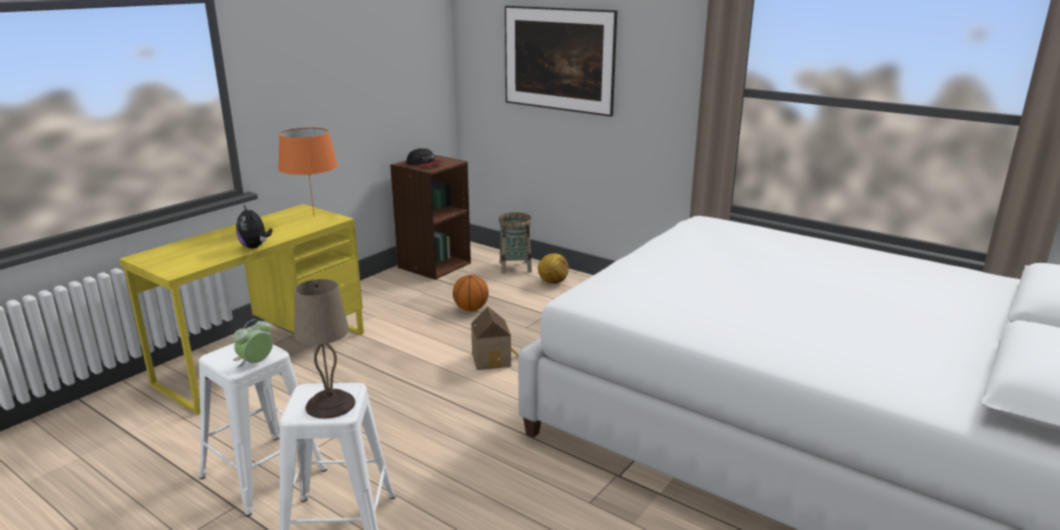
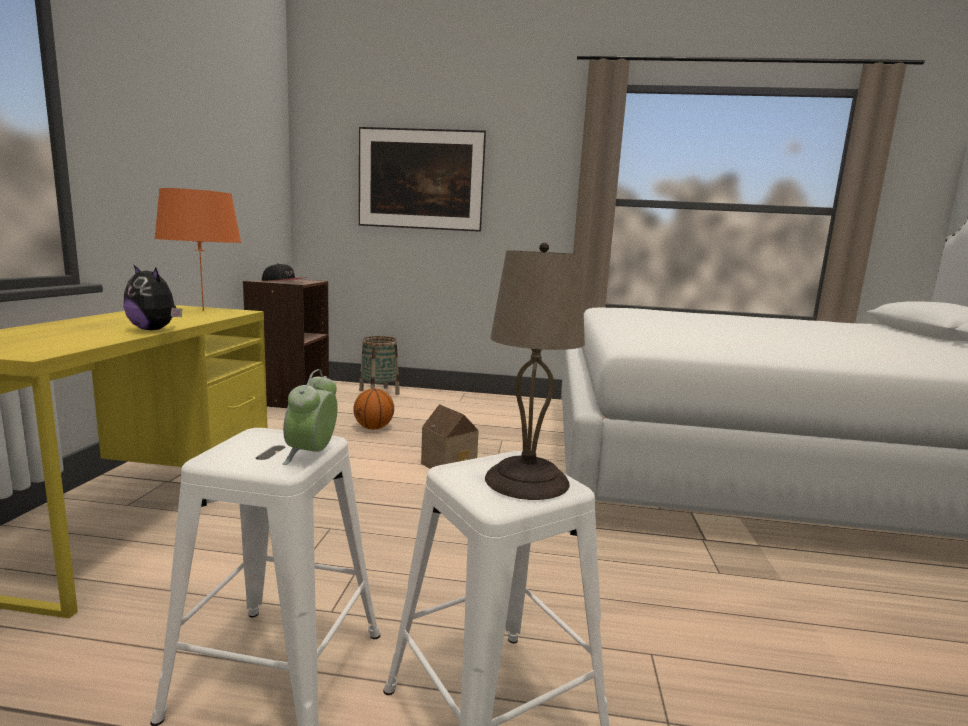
camera: 30 degrees left, 10 degrees down
football [538,253,569,284] -> none

